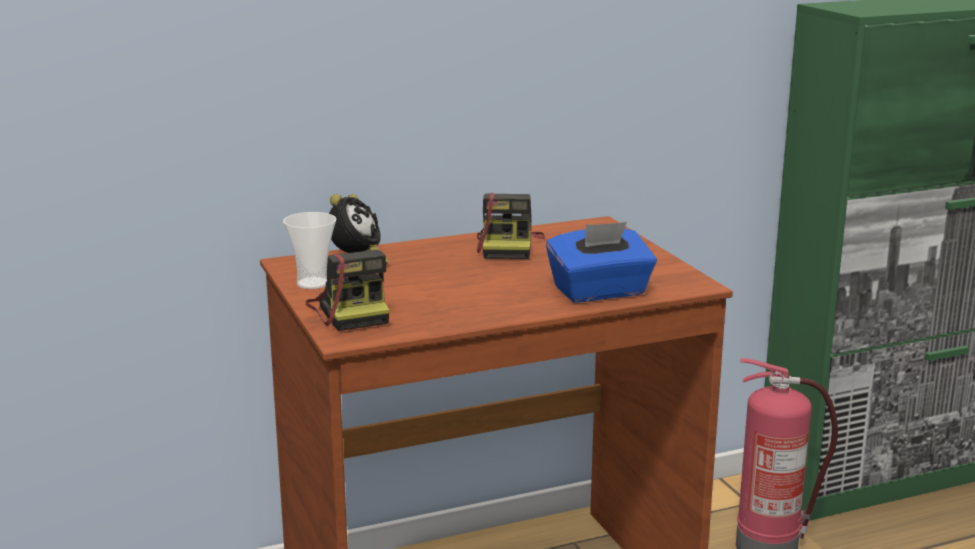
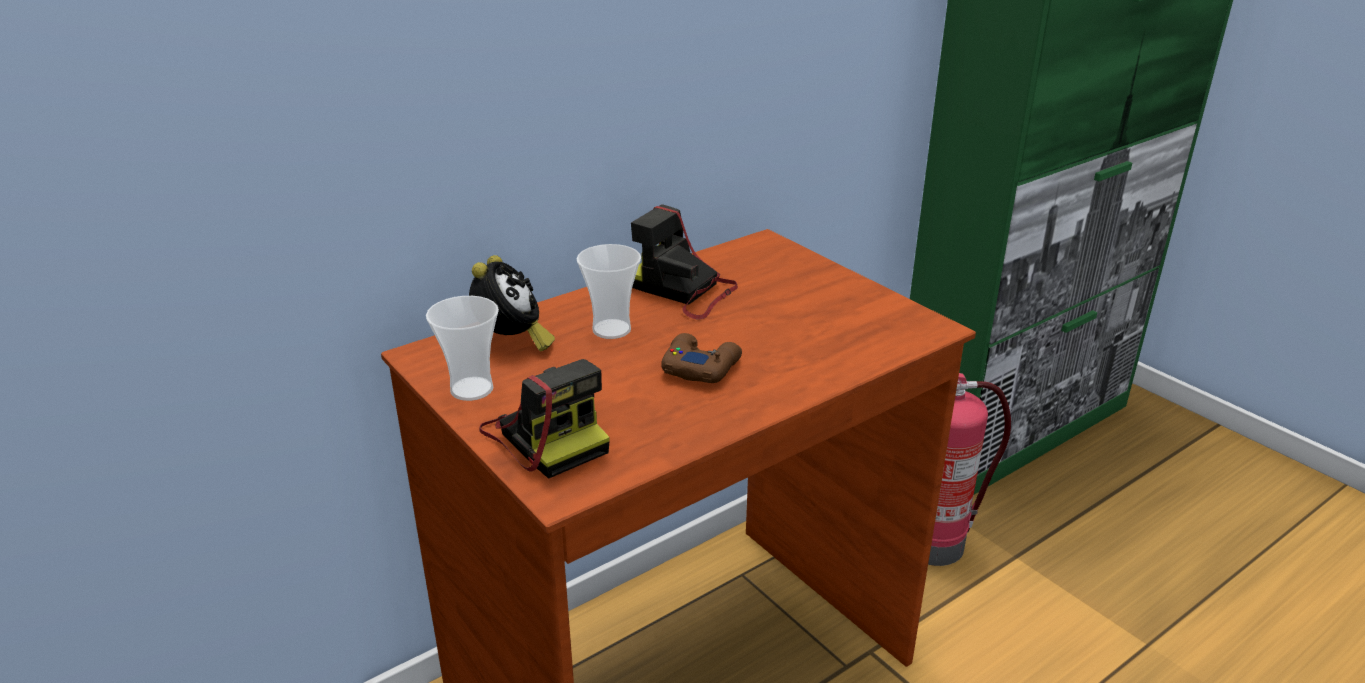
camera: 15 degrees left, 10 degrees up
camera [477,193,545,259] -> camera turned 135 degrees clockwise [631,204,738,319]
blue tissue box [546,222,657,302] -> none
none -> cup [577,244,641,339]
none -> brown game controller [661,333,742,383]

